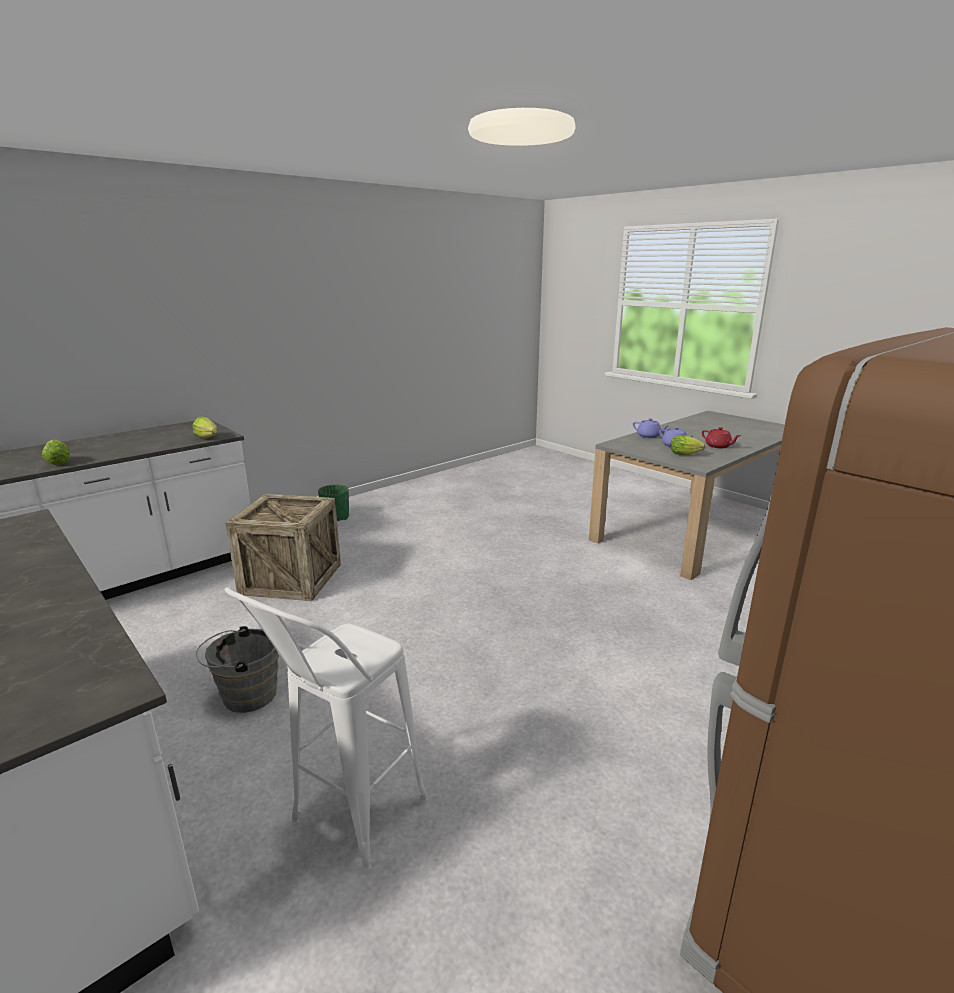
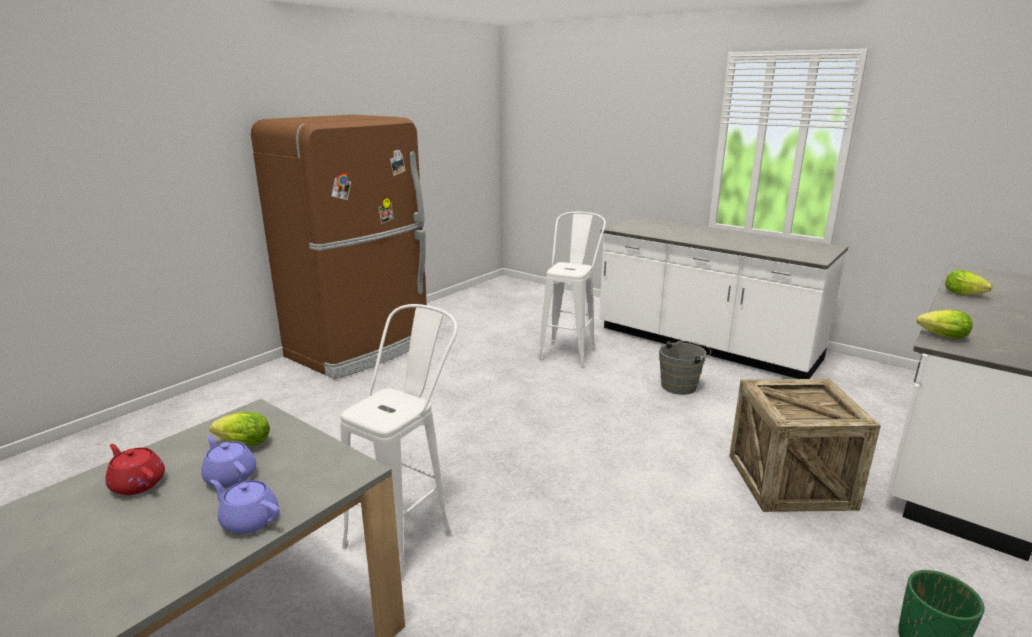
camera: 170 degrees right, 0 degrees up
none -> white stool [341,304,458,580]

